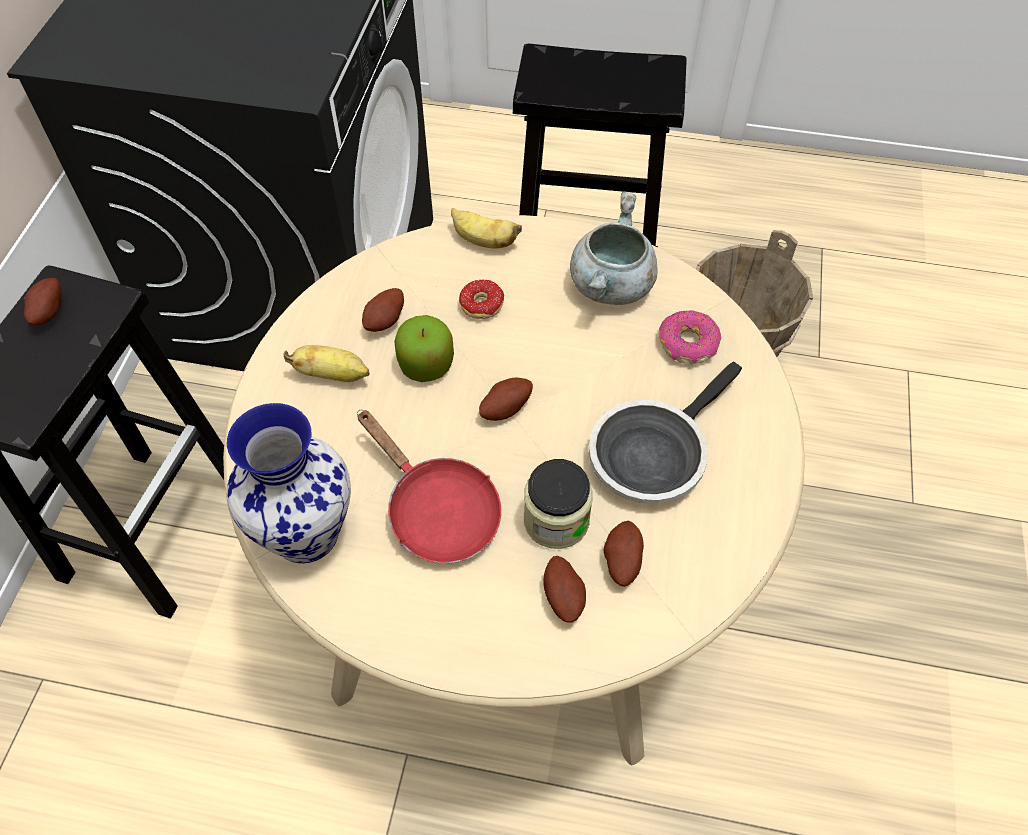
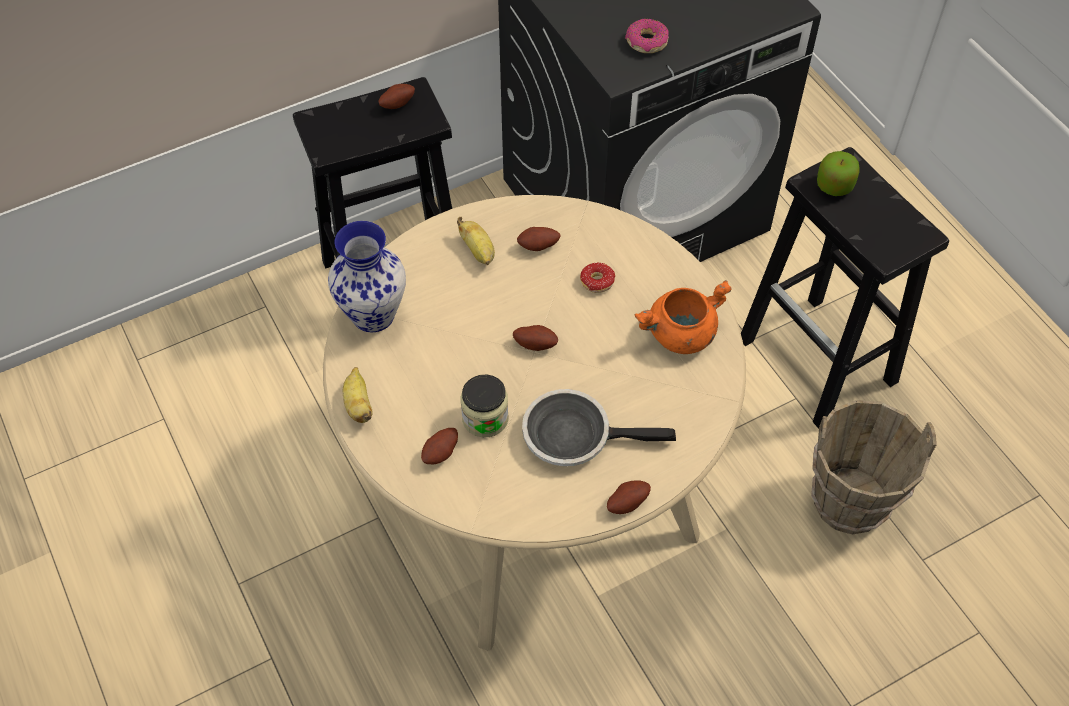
camera: 50 degrees right, 0 degrees up
red frying pan [357,410,501,563] -> none
apple [394,315,454,382] -> apple moved to [817,151,860,196]
banana [451,208,522,248] -> banana moved to [343,367,373,423]
grey cooking pot [570,191,657,305] -> orange cooking pot [635,280,732,354]
potato [604,521,644,587] -> potato moved to [607,480,651,514]
donut [659,310,722,364] -> donut moved to [625,19,669,53]

